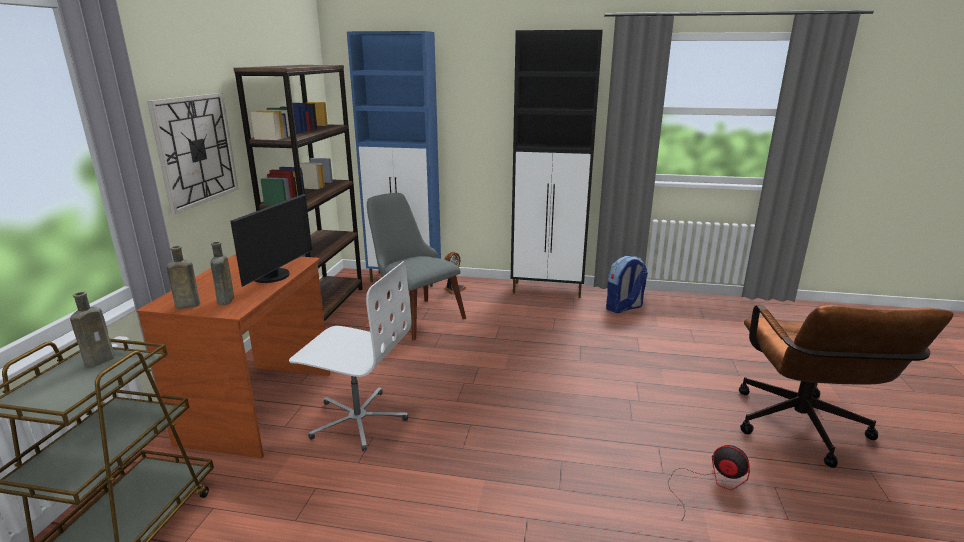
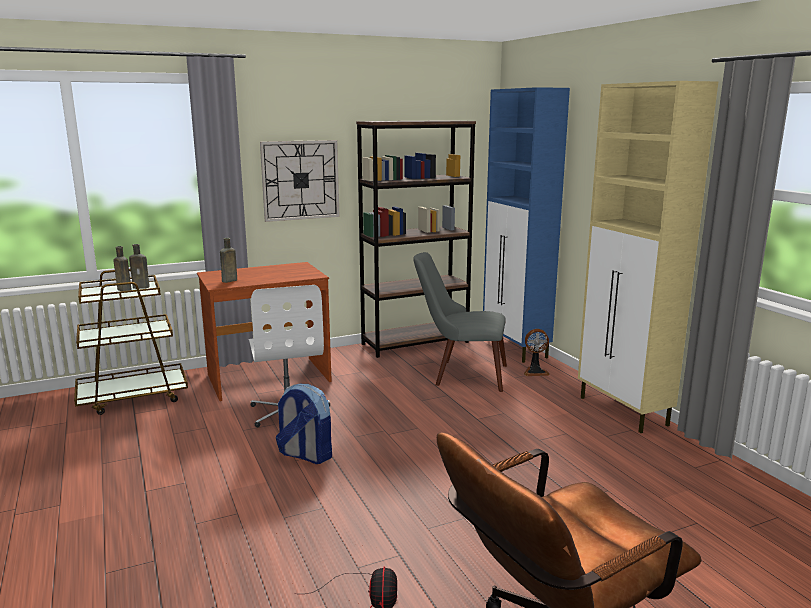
camera: 55 degrees right, 5 degrees down
brown bottle [166,246,200,309] -> brown bottle moved to [113,246,132,291]
monitor [230,194,312,287] -> none
grey chair [367,193,466,340] -> grey chair turned 90 degrees counterclockwise [413,252,507,392]
black cabinet [511,30,603,298] -> beige cabinet [578,81,718,433]
backpack [606,256,648,313] -> backpack moved to [276,384,332,464]

